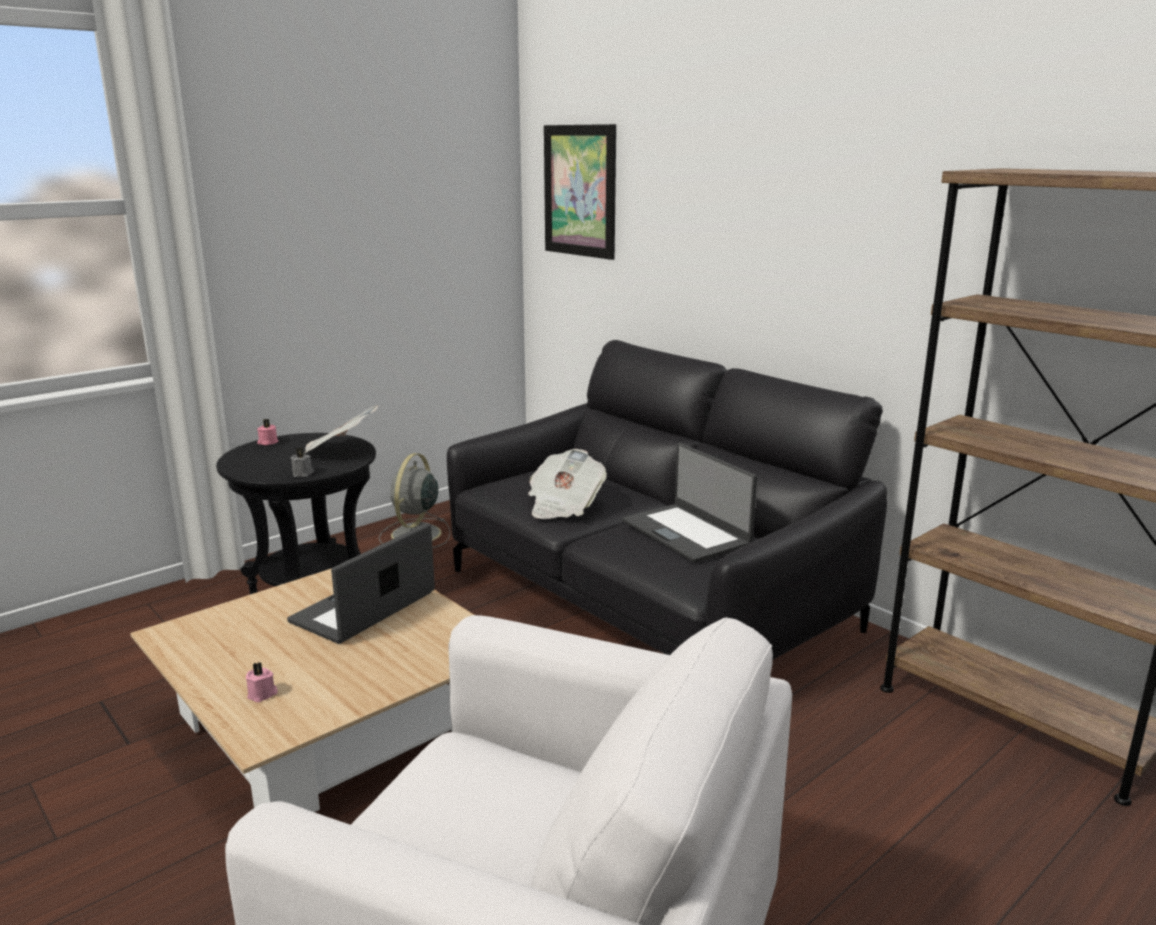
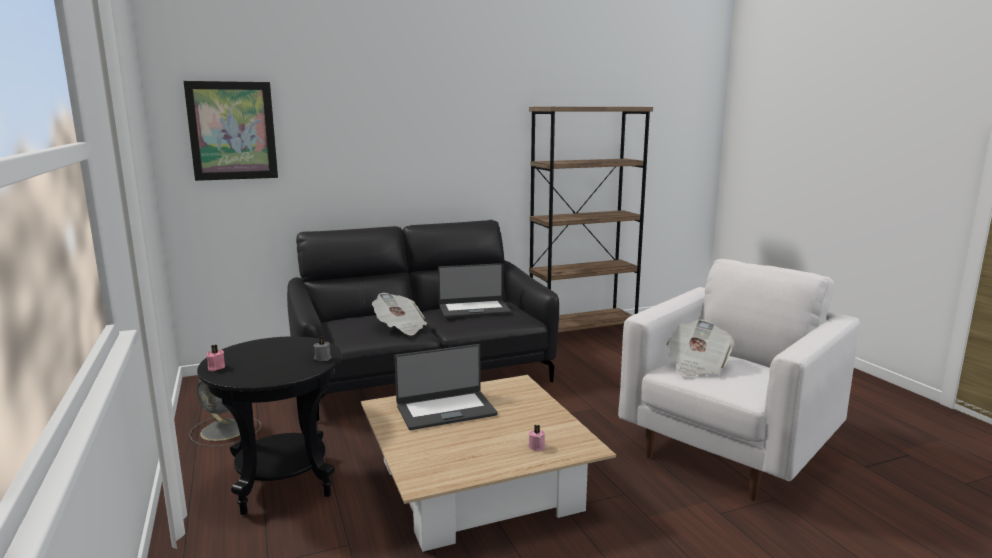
camera: 70 degrees left, 5 degrees down
laptop [287,523,435,644] -> laptop turned 75 degrees counterclockwise [394,344,498,430]
newspaper [304,406,378,454] -> newspaper moved to [667,319,734,376]

